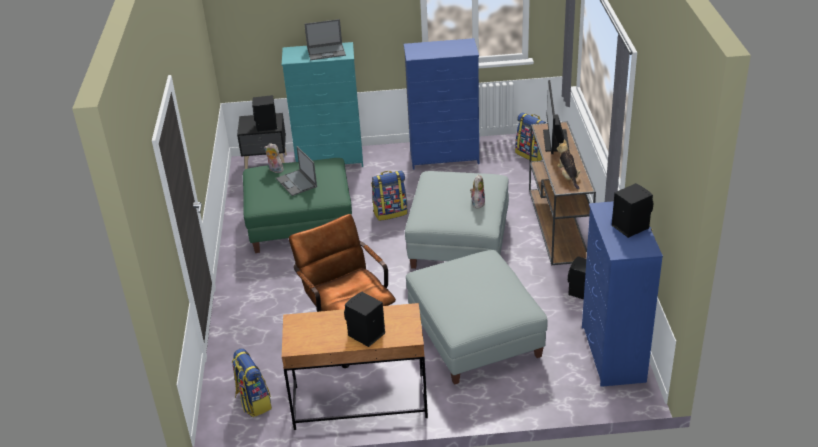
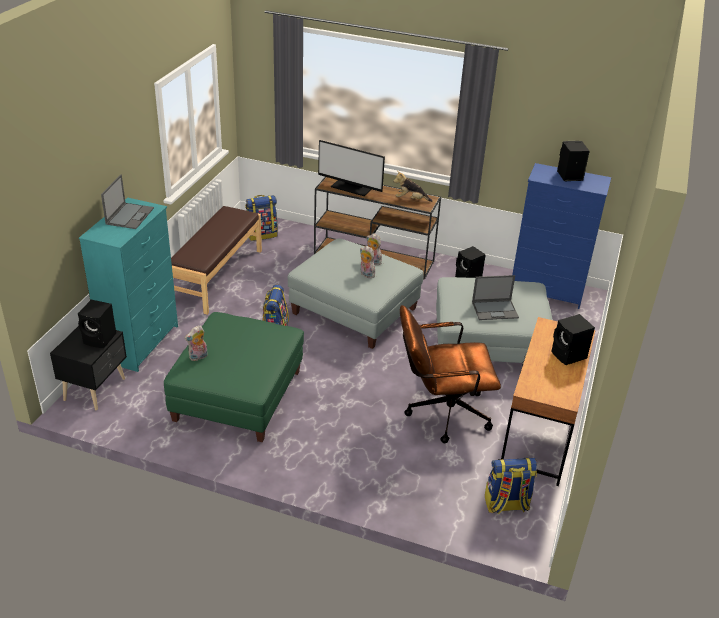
camera: 70 degrees left, 0 degrees up
laptop [276,146,317,196] -> laptop moved to [472,275,519,320]
blue dresser [404,38,479,170] -> brown bench [171,206,262,315]
none -> plush toy [360,246,375,278]

